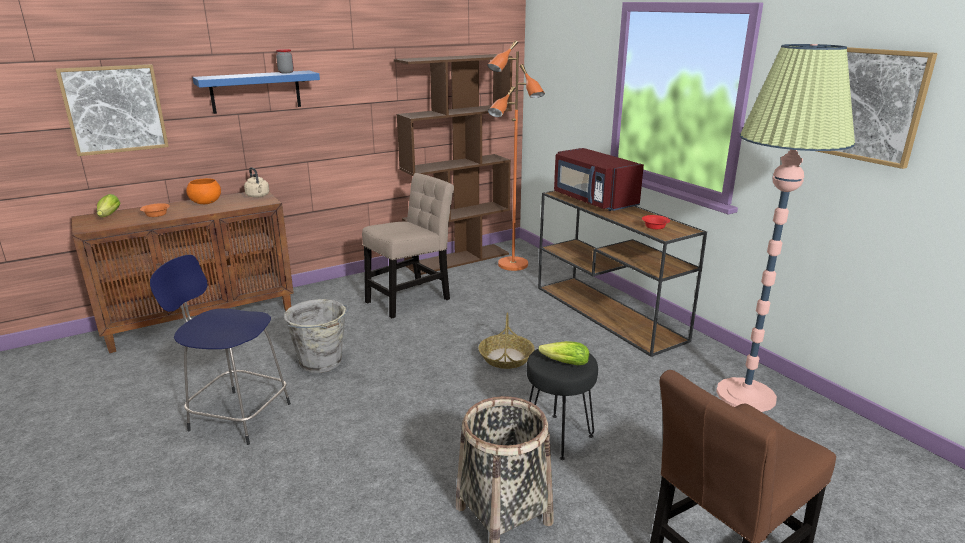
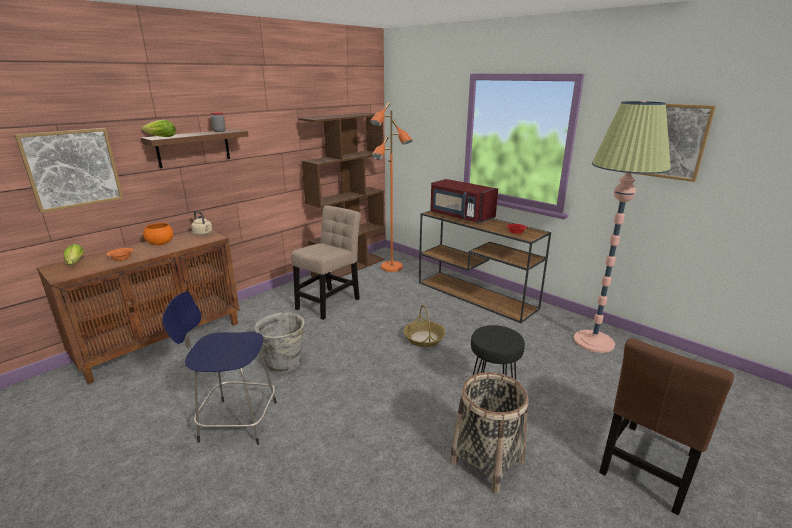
camera: 15 degrees left, 0 degrees up
blue shelf [192,71,320,114] -> brown shelf [141,129,249,168]
lettuce [538,341,590,365] -> lettuce moved to [142,120,176,137]

